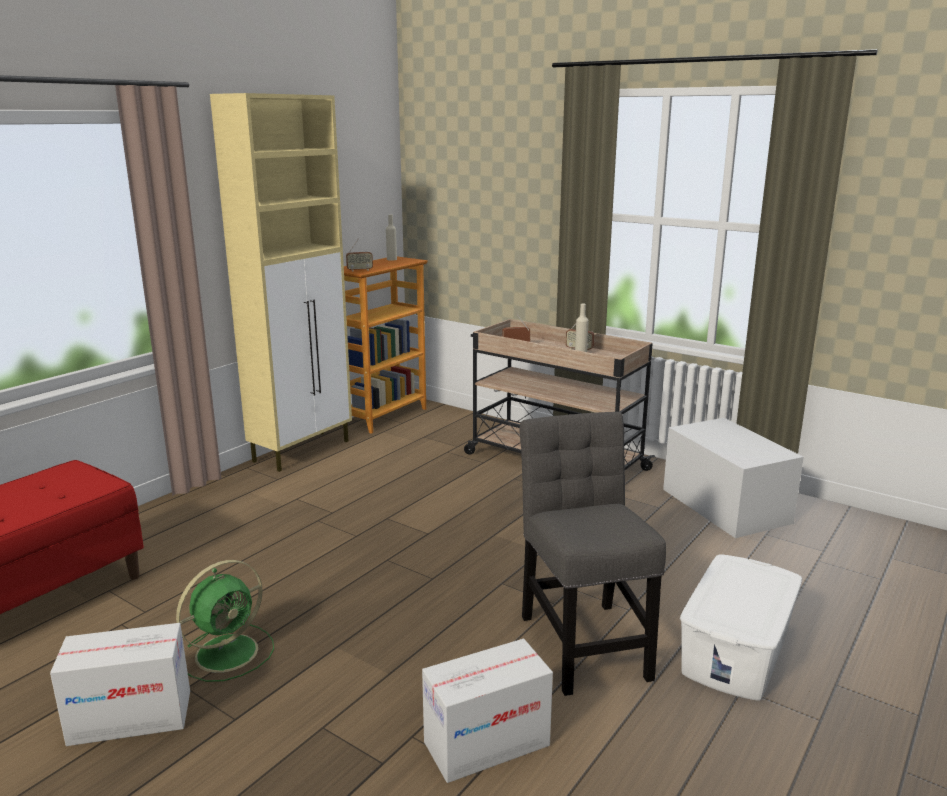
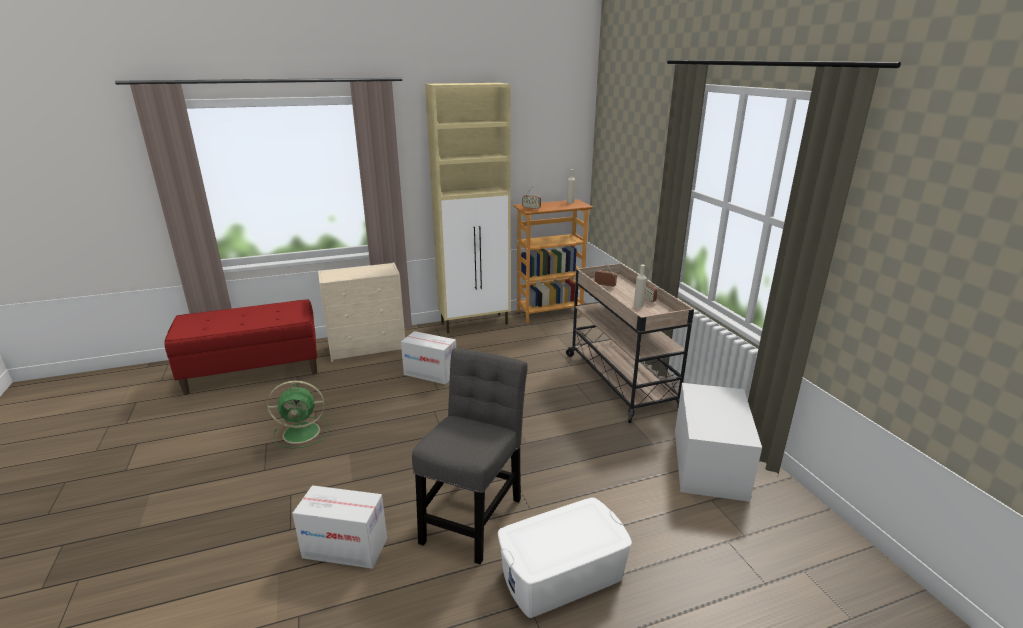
camera: 35 degrees right, 5 degrees up
cardboard box [50,623,190,746] -> cardboard box moved to [401,331,456,385]
none -> beige dresser [318,262,405,362]

